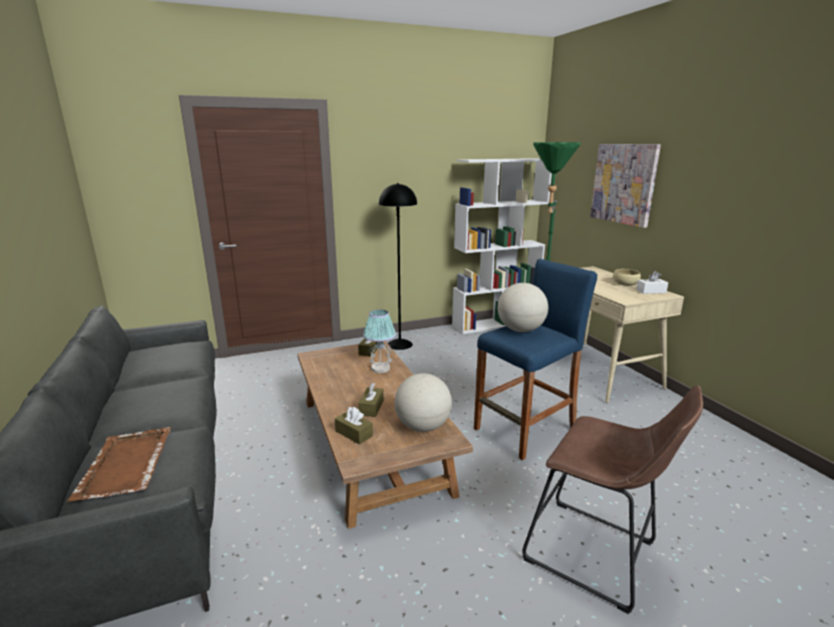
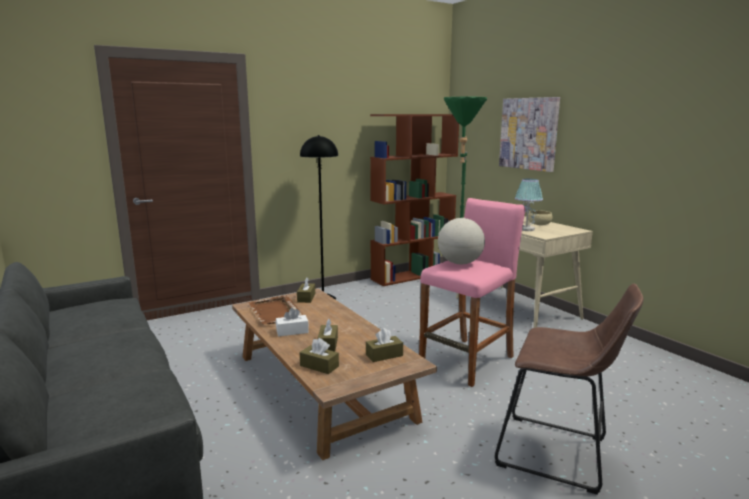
camera: 10 degrees left, 5 degrees down
brown tray [67,427,171,502] -> brown tray moved to [248,295,303,324]
table lamp [363,310,396,373] -> table lamp moved to [515,179,543,231]
globe [394,373,452,432] -> brown tissue box [366,328,403,362]
white bookcase [452,158,552,334] -> brown bookcase [370,114,459,286]
blue stool [474,259,597,460] -> pink stool [419,198,525,387]
white tissue box [636,271,668,294] -> white tissue box moved to [276,308,309,337]

